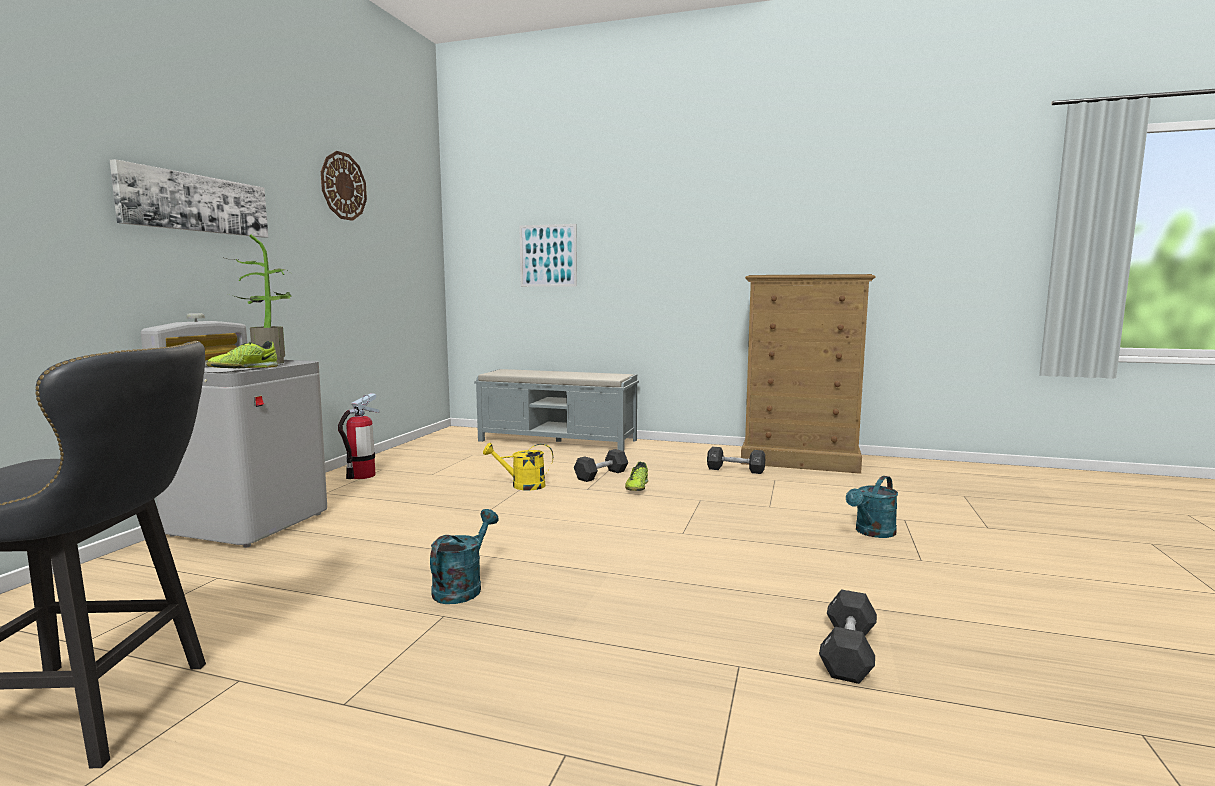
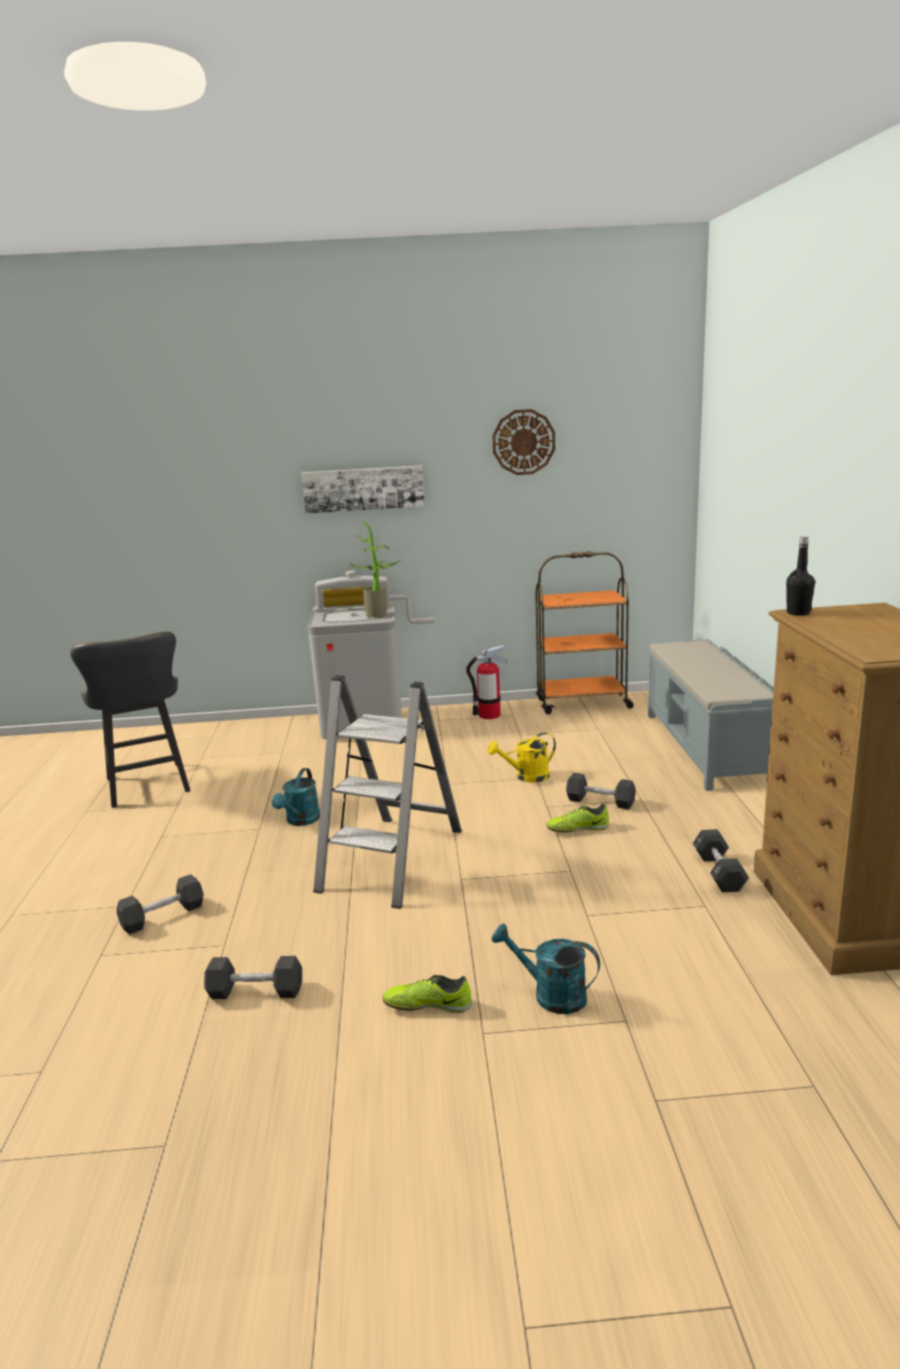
camera: 70 degrees right, 10 degrees up
shoe [206,341,278,368] -> shoe moved to [383,975,472,1013]
turquoise watering can [430,509,499,604] -> turquoise watering can turned 105 degrees clockwise [271,768,320,826]
yellow watering can [483,443,553,491] -> yellow watering can turned 90 degrees counterclockwise [488,732,556,783]
picture [519,224,577,287] -> none
none -> black dumbbell [117,874,204,934]
none -> grey step ladder [313,675,462,909]
none -> orange cart [536,551,633,714]
none -> black bottle [786,536,815,616]

